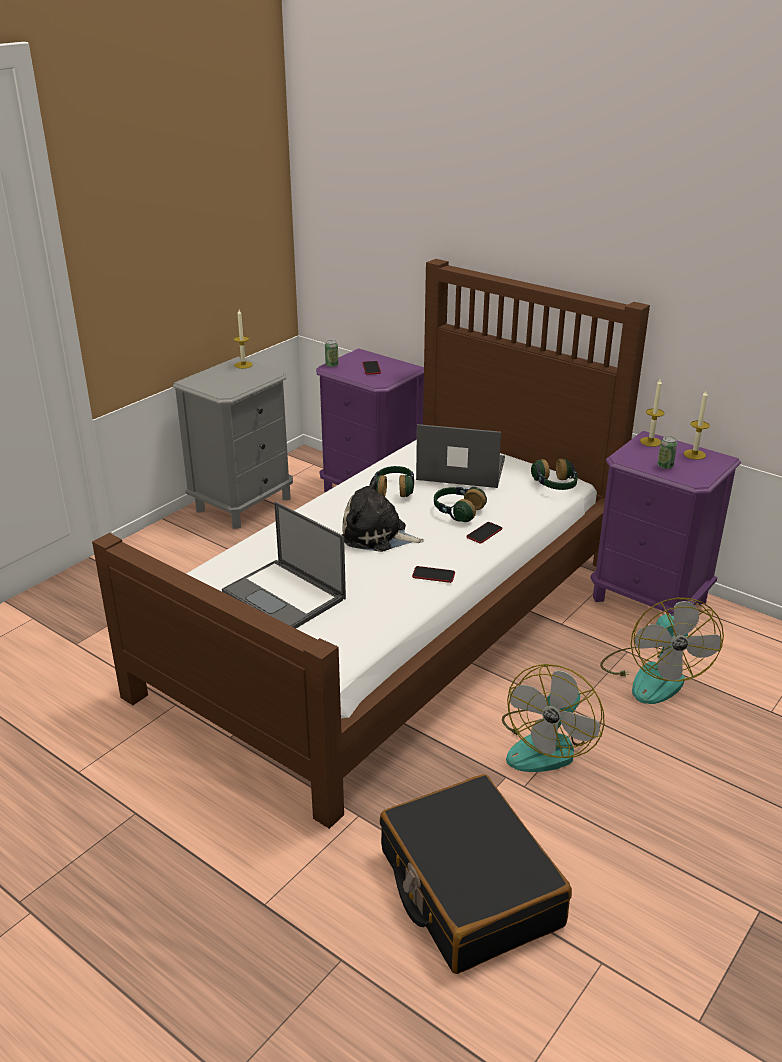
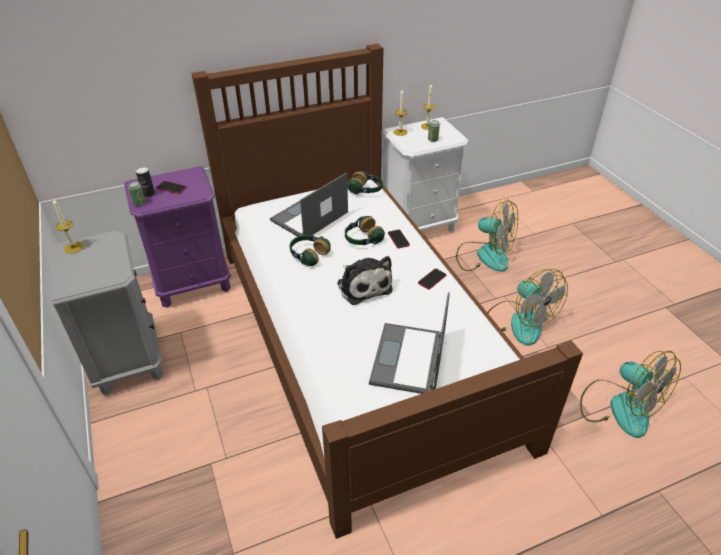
camera: 60 degrees left, 10 degrees up
laptop [222,502,346,629] -> laptop turned 120 degrees clockwise [369,292,450,394]
plush toy [342,477,424,552] -> plush toy turned 75 degrees counterclockwise [337,256,393,305]
black suitcase [379,774,572,974] -> fan [580,351,681,438]
purple nightstand [590,431,741,616] -> white nightstand [382,117,468,232]
none -> can [136,167,155,197]

